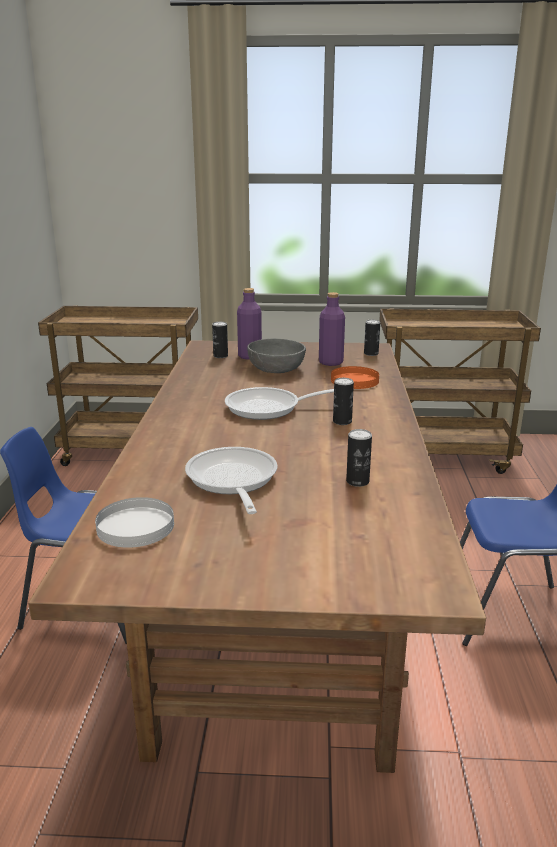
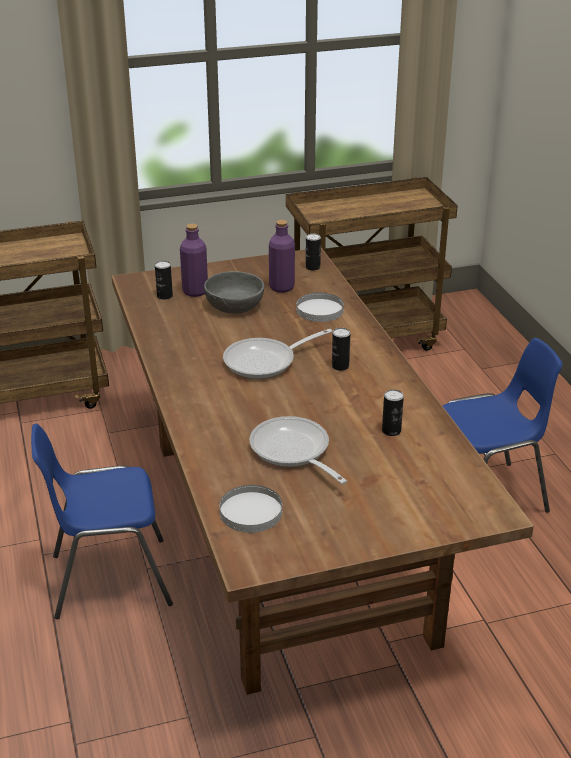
camera: 20 degrees left, 10 degrees up
orange plate [331,366,379,389] -> white plate [296,293,344,322]

